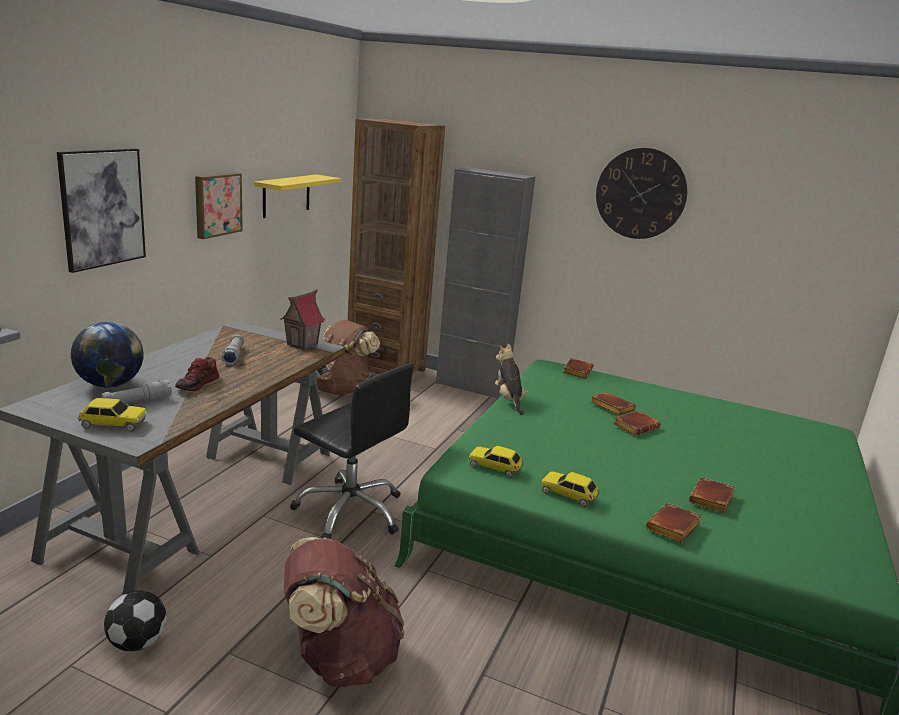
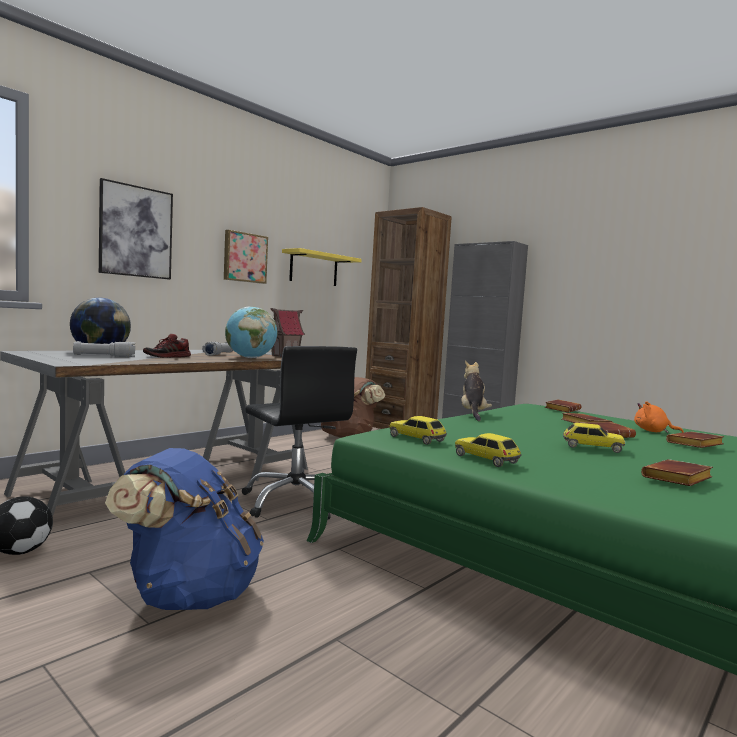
camera: 20 degrees right, 15 degrees down
toy car [78,398,147,432] -> toy car moved to [563,423,625,453]
brown backpack [284,537,405,687] -> blue backpack [105,448,264,610]
wall clock [596,148,687,239] -> none
brown book [646,503,701,543] -> brown book moved to [666,432,724,448]
none -> globe [225,306,278,358]
none -> orange plush toy [634,401,684,433]

